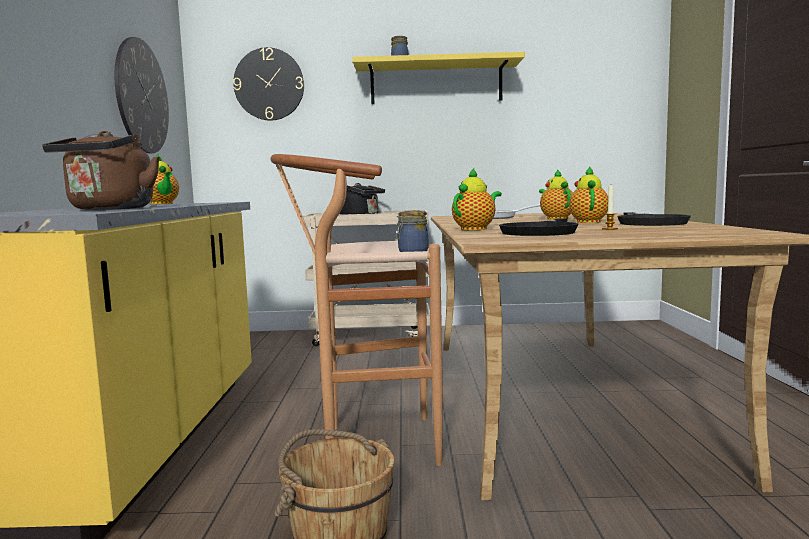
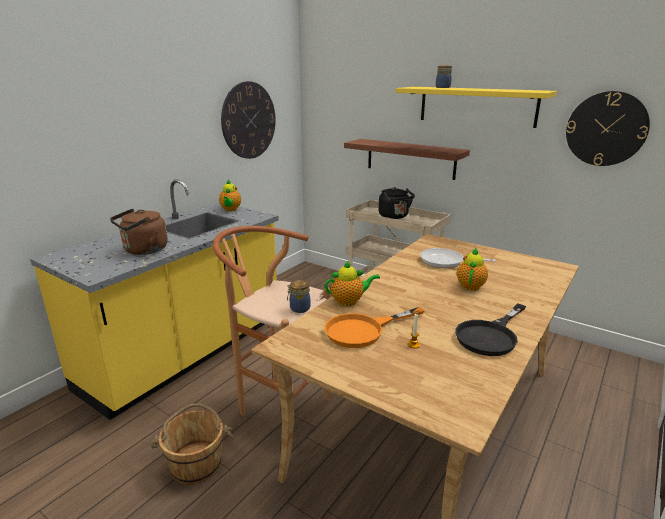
camera: 35 degrees right, 15 degrees up
wall clock [233,47,304,121] -> wall clock moved to [566,91,650,166]
black frying pan [499,218,579,236] -> orange frying pan [325,307,424,348]
teapot [569,166,608,223] -> none
none -> brown shelf [344,139,470,180]

